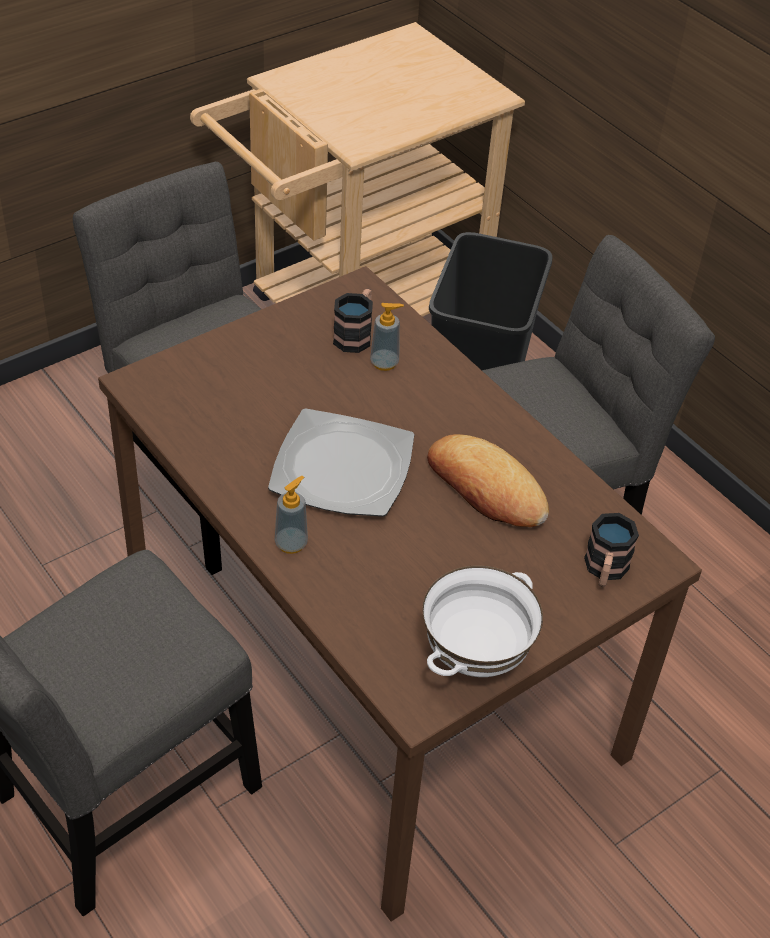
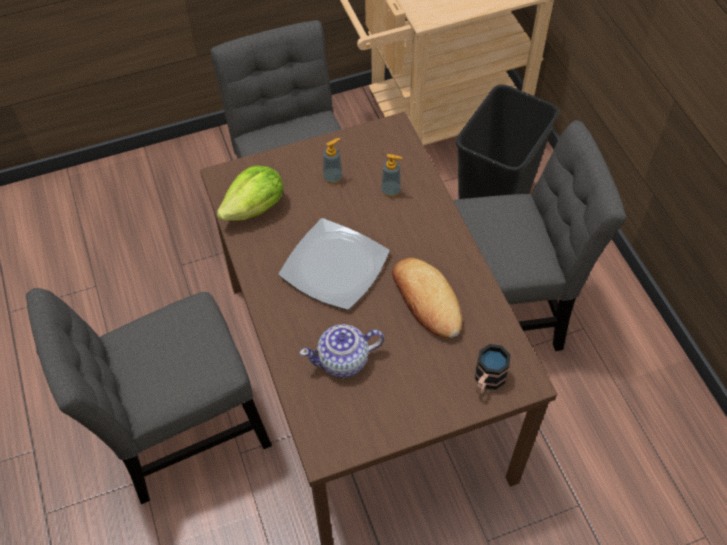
camera: 20 degrees right, 10 degrees up
soap dispenser [275,476,308,554] -> soap dispenser moved to [323,138,343,184]
mug [333,289,373,353] -> none
white bowl [422,566,543,677] -> none
none -> lettuce [216,165,284,221]
none -> teapot [300,324,384,378]

